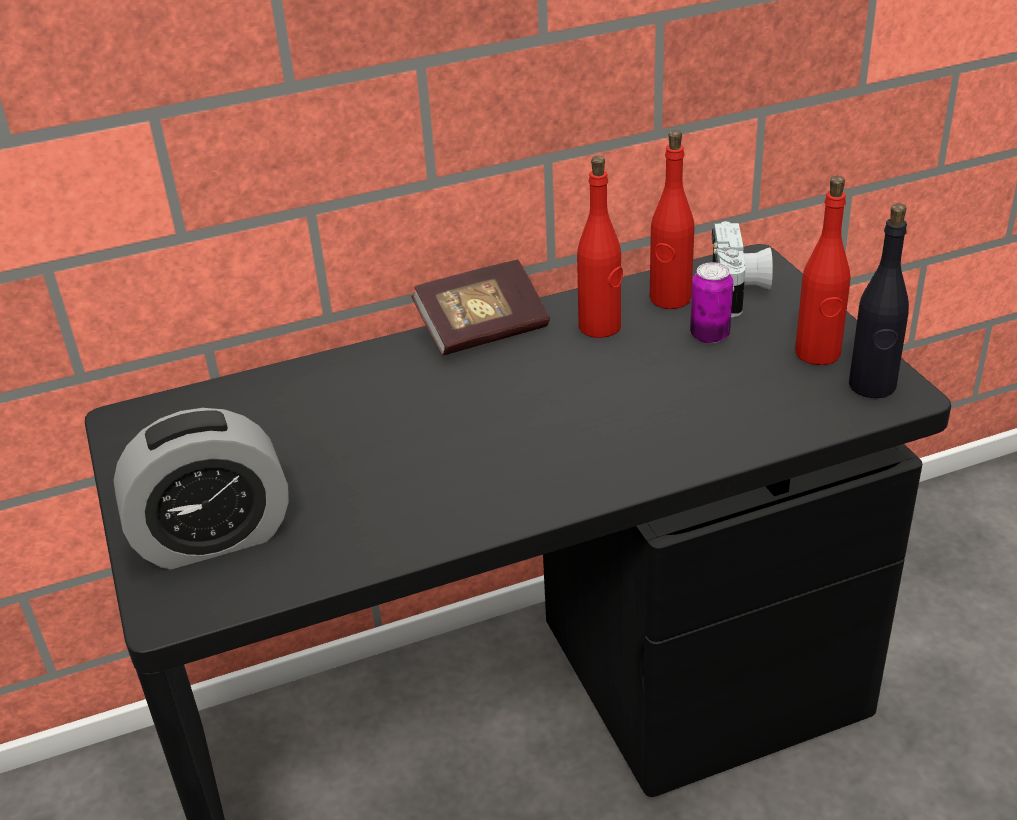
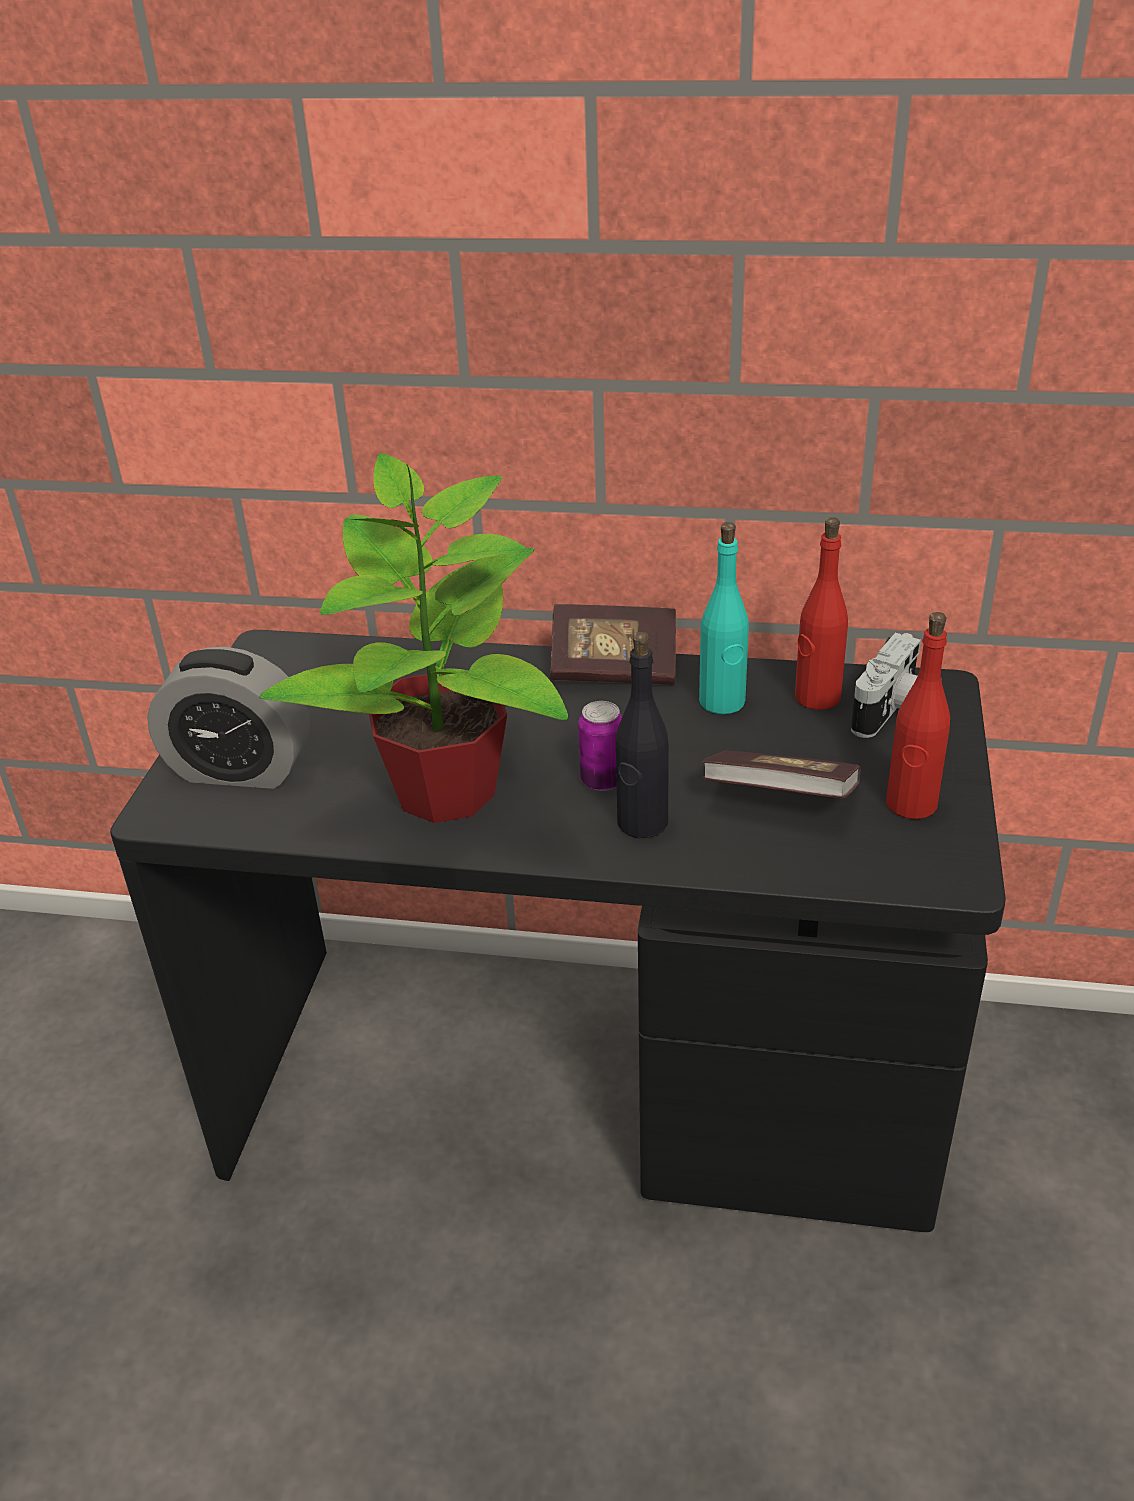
camera: 30 degrees right, 0 degrees up
red bottle [577,156,623,338] -> turquoise bottle [699,522,749,714]
can [690,262,733,344] -> can moved to [578,701,622,791]
black bottle [849,203,909,398] -> black bottle moved to [616,632,669,838]
none -> potted plant [259,453,568,823]
none -> book [702,751,861,798]

